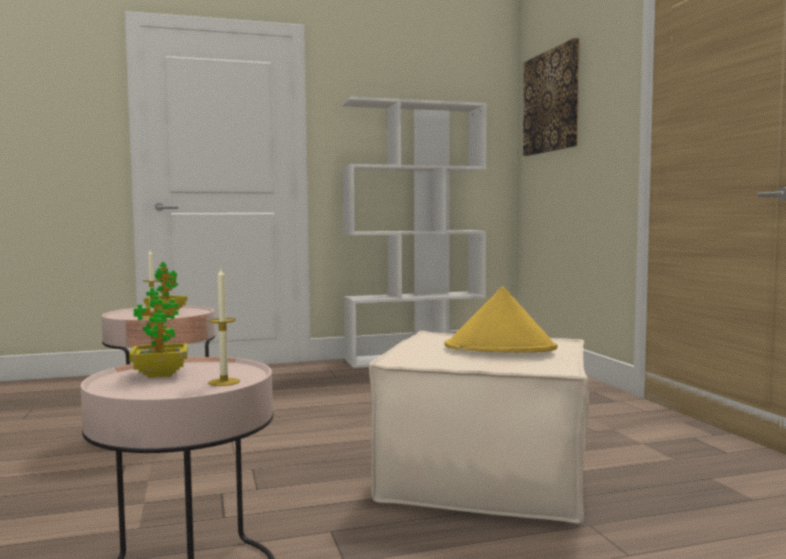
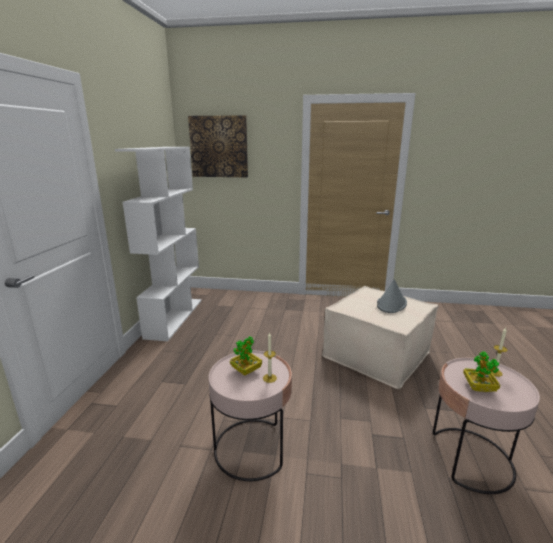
camera: 65 degrees left, 15 degrees up
yellow hat [445,286,558,352] -> grey hat [377,279,407,313]

